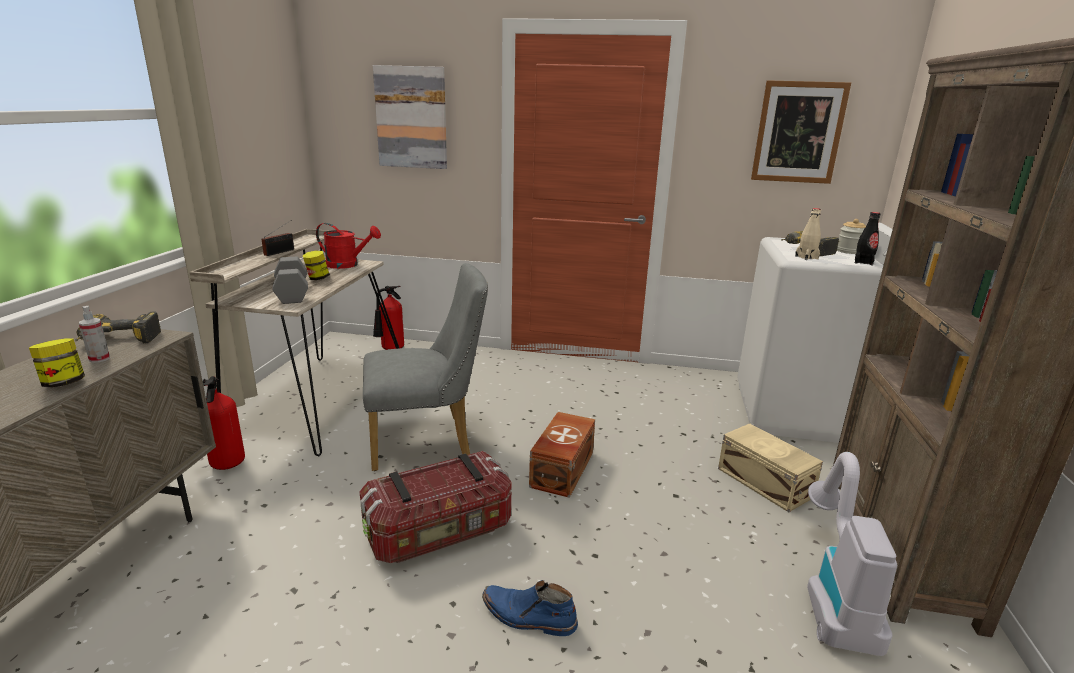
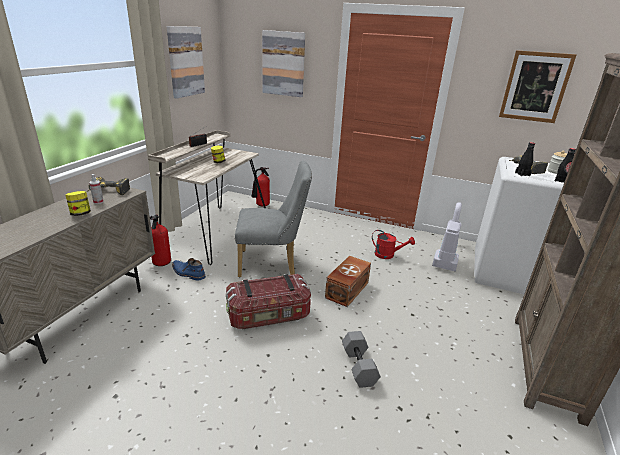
camera: 10 degrees right, 5 degrees up
grey dumbbell [272,257,308,304] -> grey dumbbell moved to [342,331,381,388]
red watering can [316,223,381,269] -> red watering can moved to [372,230,415,259]
blue boot [482,580,578,636] -> blue boot moved to [172,258,206,280]
beige storage box [718,423,823,512] -> none
beige bottle [795,208,821,260] -> black bottle [515,142,535,176]
vacuum cleaner [807,452,897,656] -> vacuum cleaner moved to [432,202,462,272]
none -> picture [167,26,205,99]

